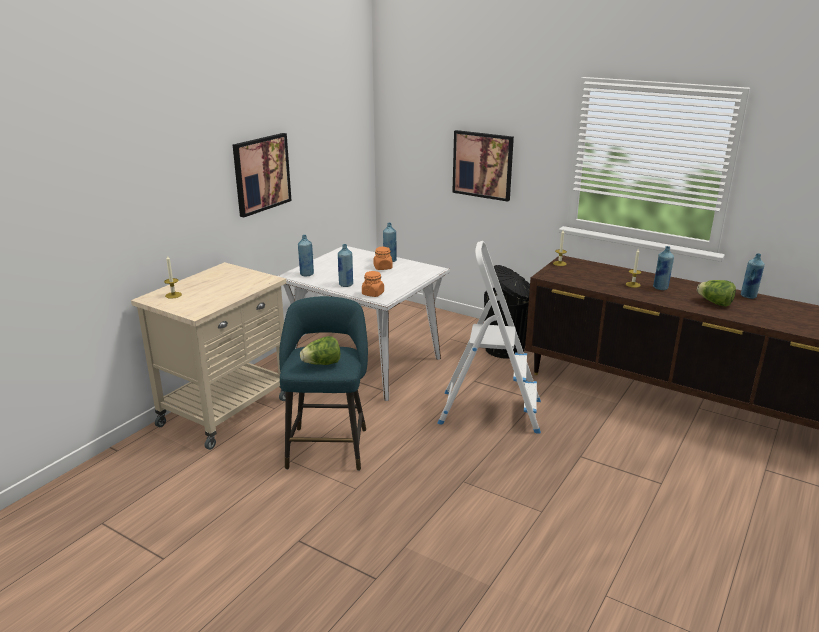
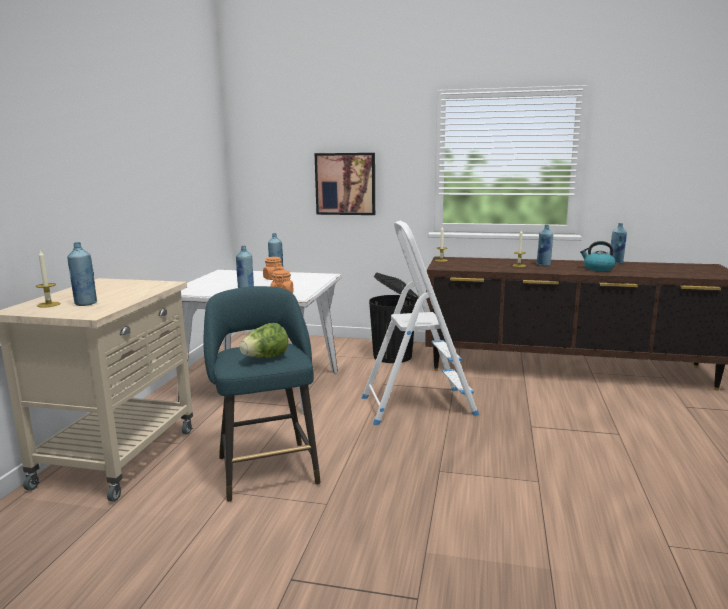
camera: 20 degrees left, 10 degrees down
picture [233,133,291,217] -> none
blue bottle [298,235,314,277] -> blue bottle moved to [67,242,97,306]
lettuce [697,280,736,307] -> kettle [580,241,616,271]

